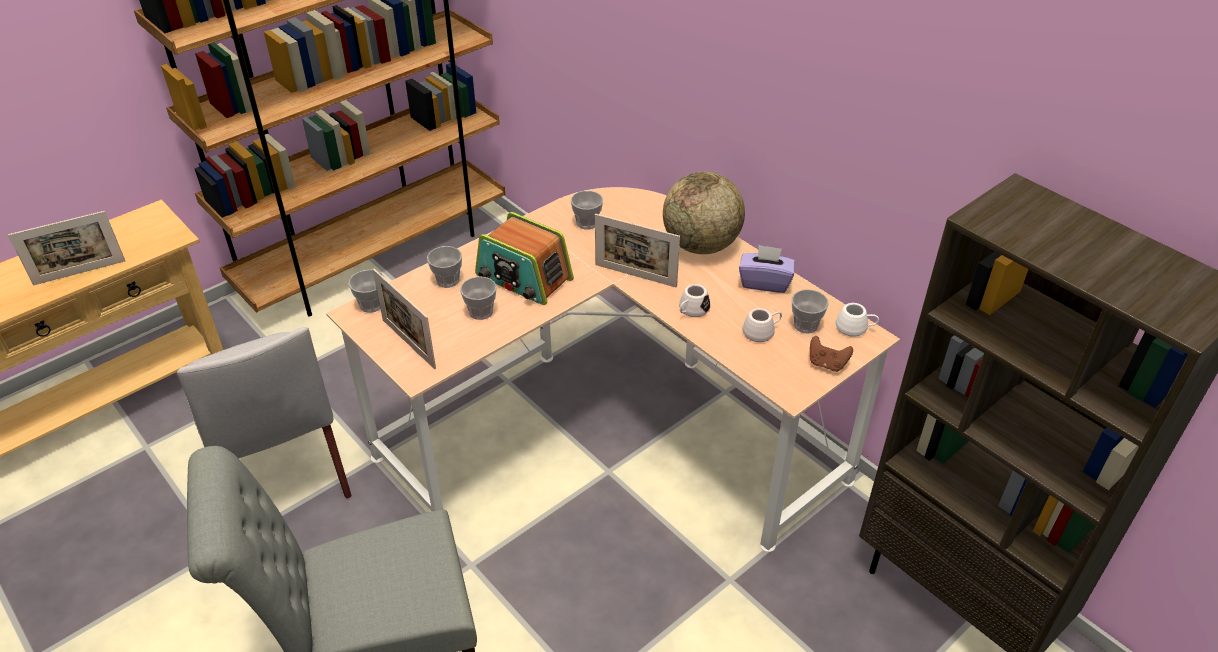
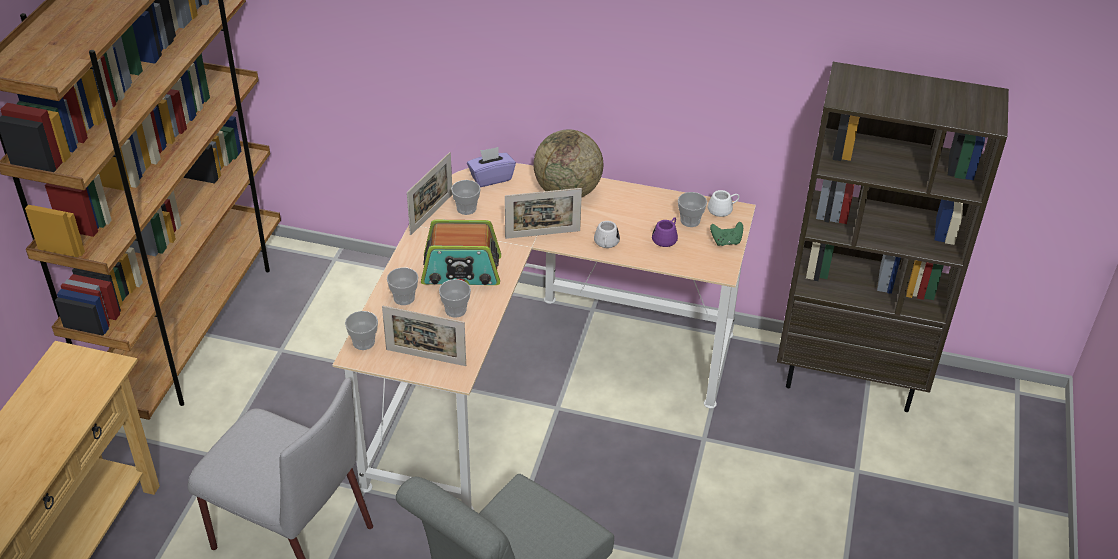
camera: 35 degrees left, 0 degrees up
picture frame [8,211,125,285] -> picture frame moved to [407,152,452,235]
purple tissue box [739,245,795,293] -> purple tissue box moved to [467,147,516,187]
white mug [742,308,782,342] -> purple mug [652,217,678,247]
brown game controller [810,336,853,372] -> green game controller [710,222,743,246]

